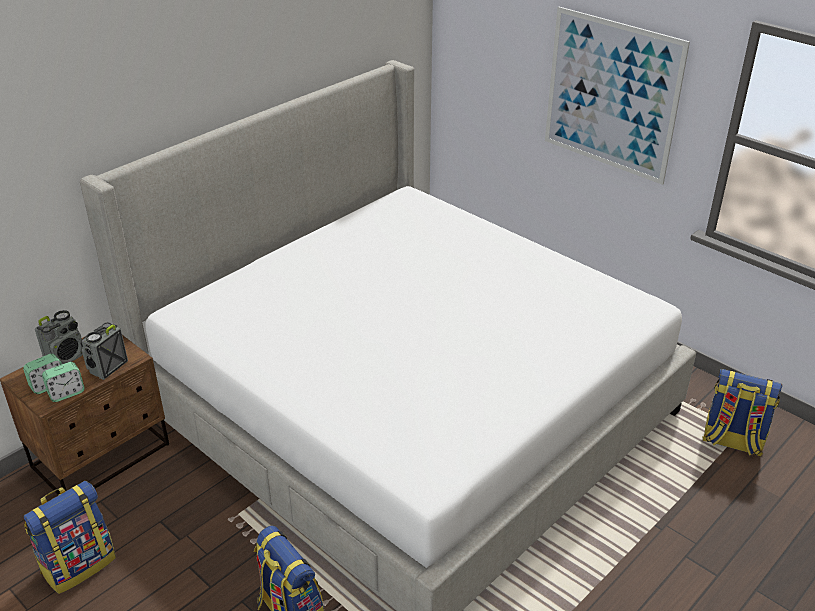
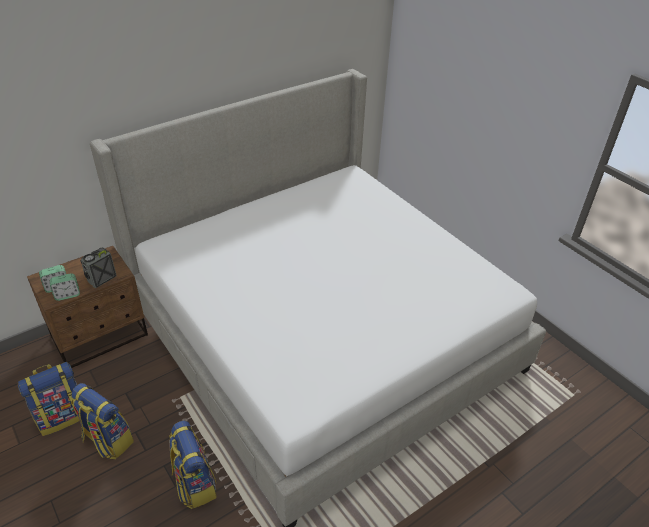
camera: 10 degrees right, 5 degrees up
radio [35,310,83,364] -> none
picture [545,7,690,185] -> none
backpack [702,369,783,457] -> backpack moved to [71,383,134,460]

